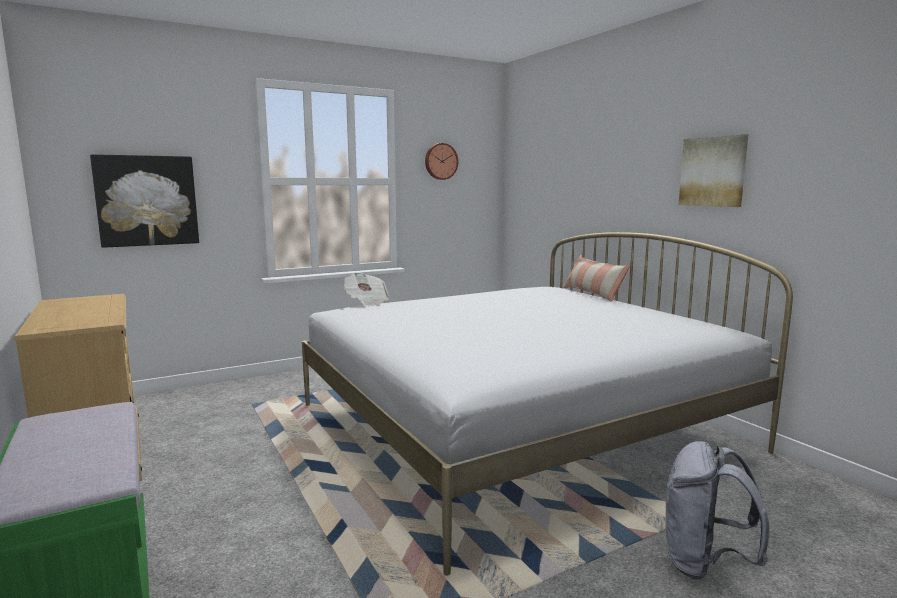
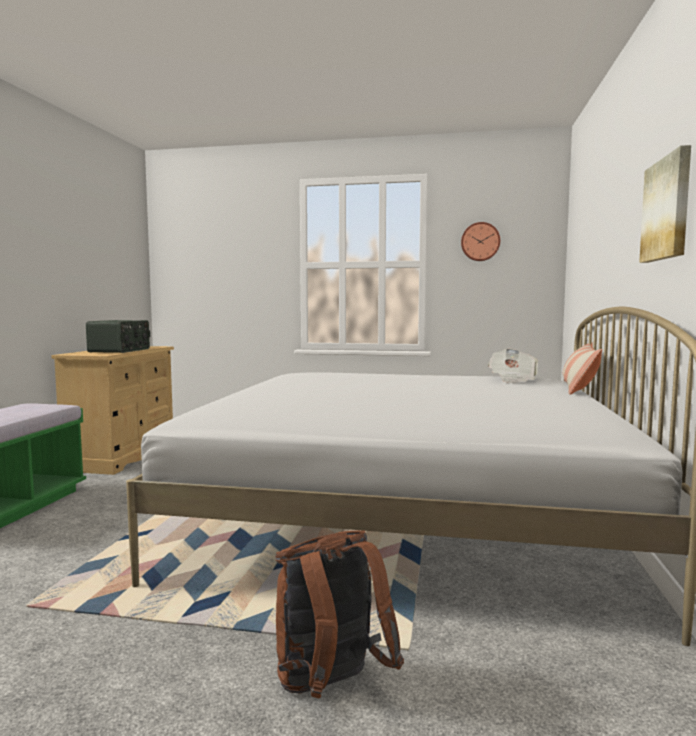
camera: 40 degrees right, 5 degrees down
picture [90,154,199,248] -> none
newspaper [344,272,389,306] -> newspaper moved to [488,349,538,383]
grey backpack [666,441,770,580] -> brown backpack [275,530,404,699]
none -> radio [86,320,150,353]

